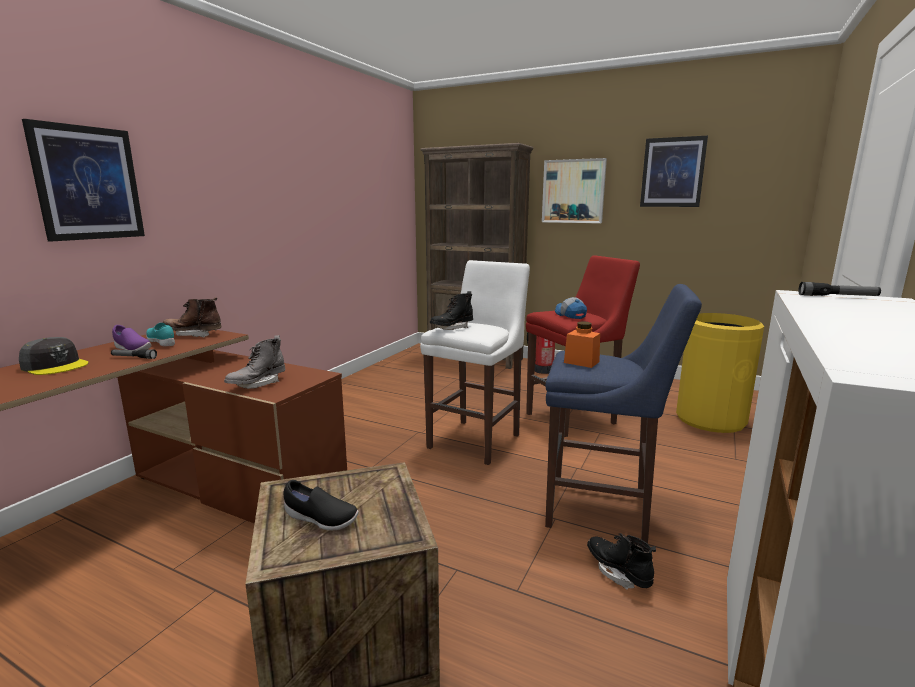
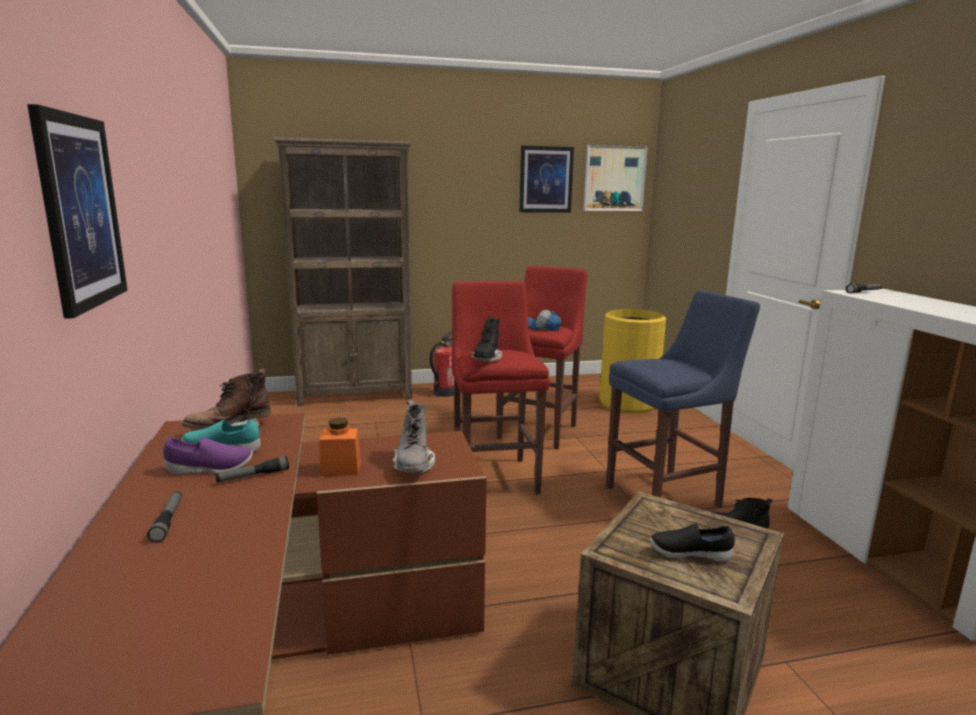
camera: 40 degrees left, 0 degrees up
grey cap [19,337,89,375] -> flashlight [147,491,182,543]
black shoe [284,480,359,530] -> black shoe turned 150 degrees counterclockwise [650,523,735,561]
white stool [420,260,530,465] -> red stool [451,281,550,495]
picture [542,158,607,223] -> picture moved to [584,145,648,211]
orange jar [564,321,600,368] -> orange jar moved to [319,417,361,476]

